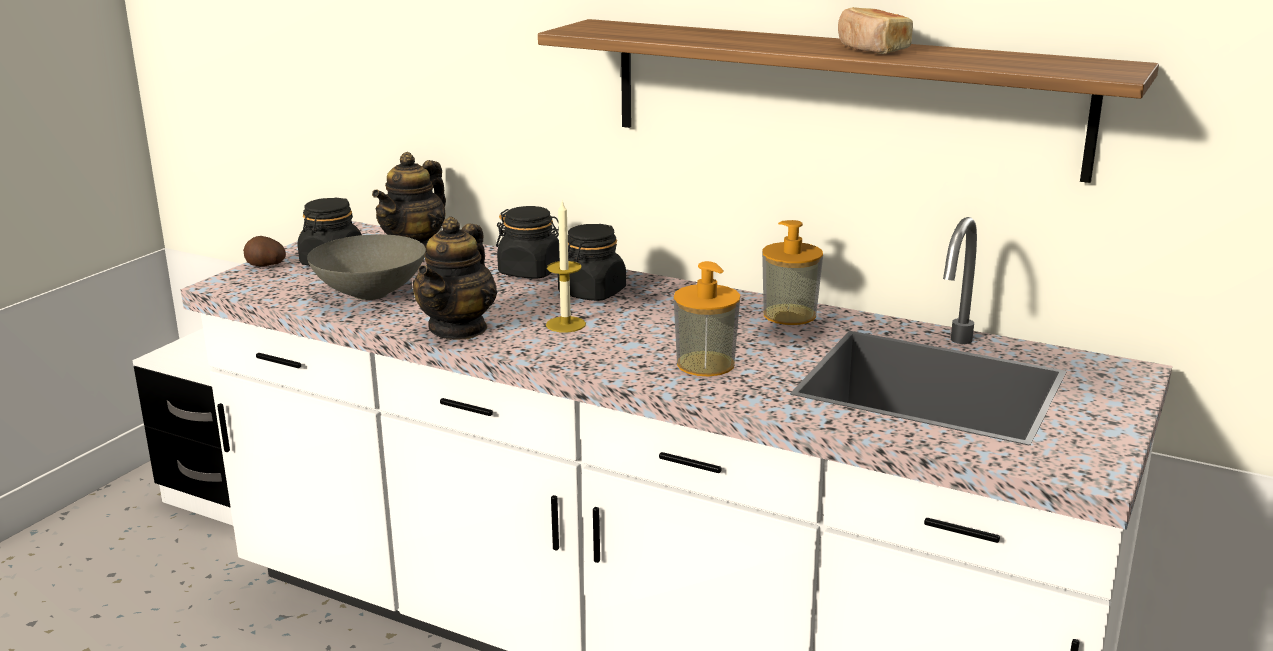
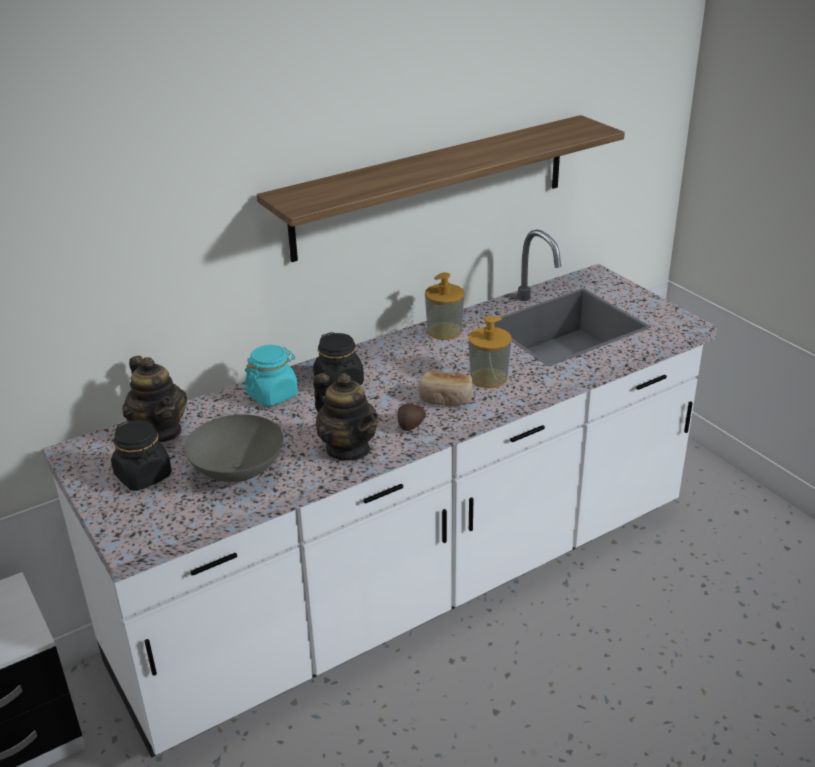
camera: 60 degrees left, 10 degrees up
potato [243,236,286,267] -> potato moved to [397,404,426,431]
black jar [496,206,560,279] -> turquoise jar [245,345,298,406]
candle [546,199,586,333] -> none
bread [838,7,913,54] -> bread moved to [418,371,472,406]

